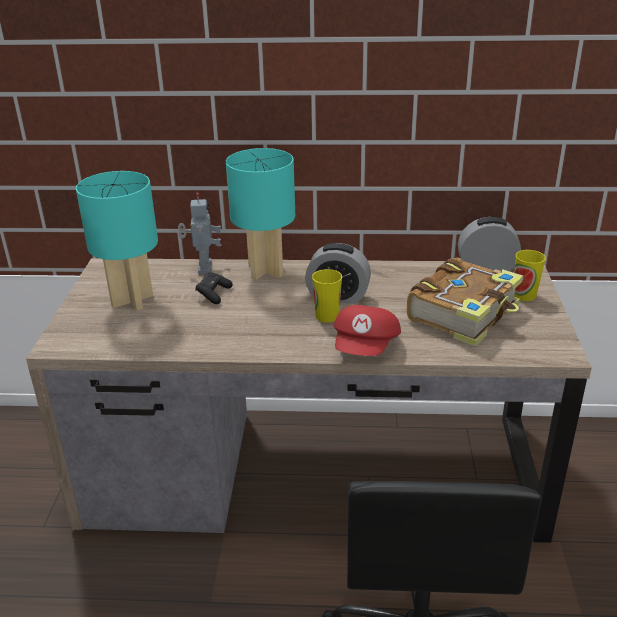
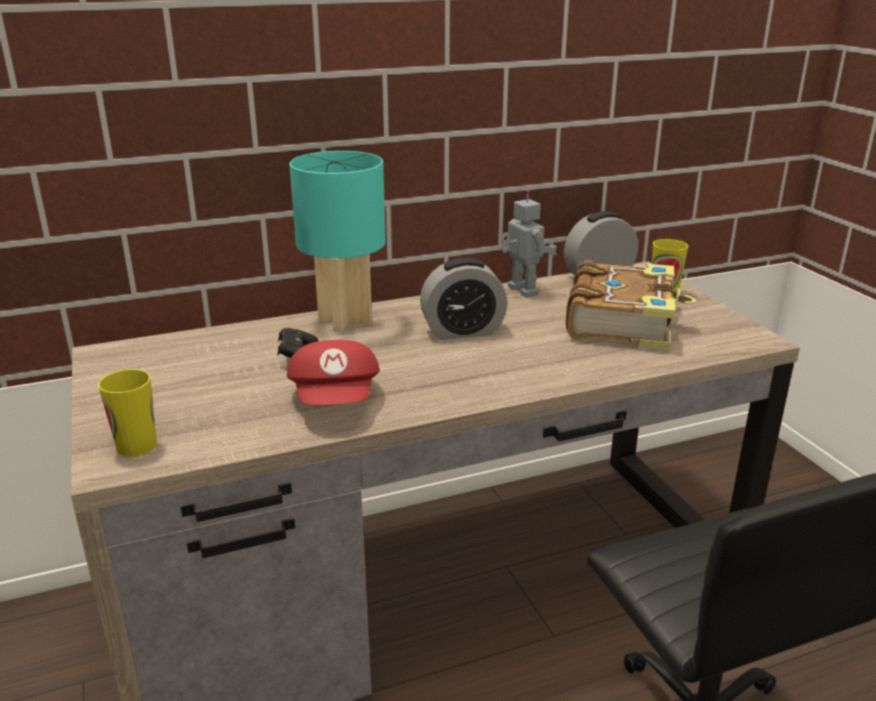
camera: 25 degrees left, 5 degrees down
turquoise table lamp [76,171,158,310] -> none
toy robot [178,193,222,275] -> toy robot moved to [501,189,557,297]
cup [312,269,342,323] -> cup moved to [98,369,157,457]
red cap [334,305,401,356] -> red cap moved to [287,340,380,405]

